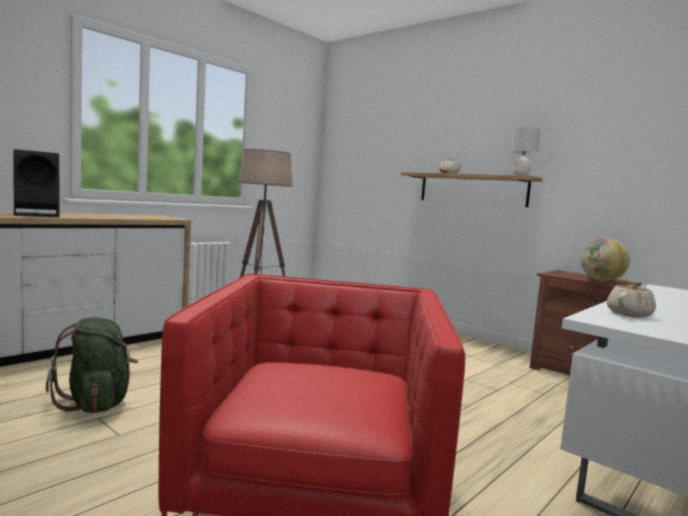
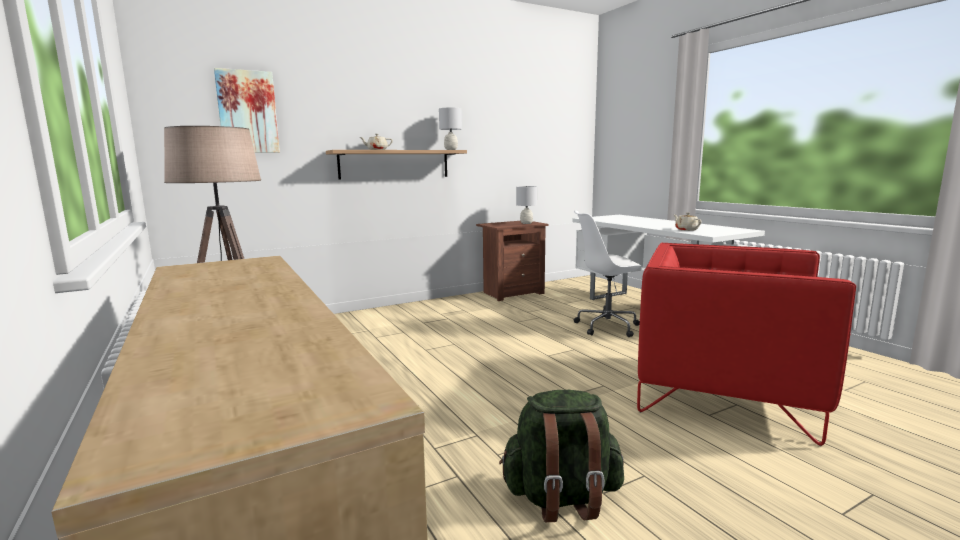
camera: 70 degrees left, 5 degrees up
black speaker [13,149,60,217] -> none
globe [580,238,630,281] -> grey table lamp [516,186,537,224]
none -> picture [214,68,280,153]
none -> white office chair [573,211,643,337]

